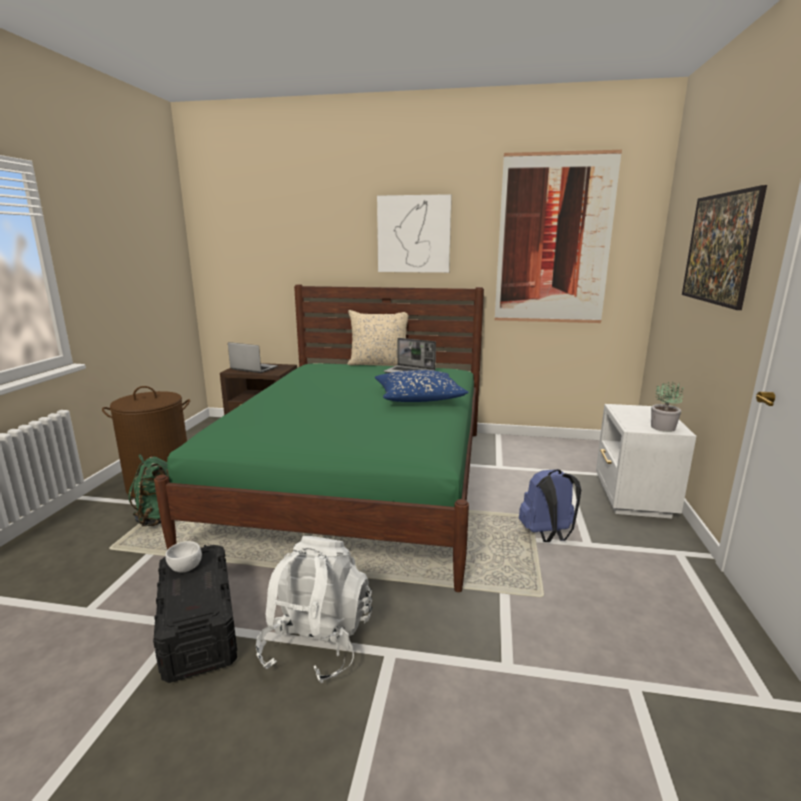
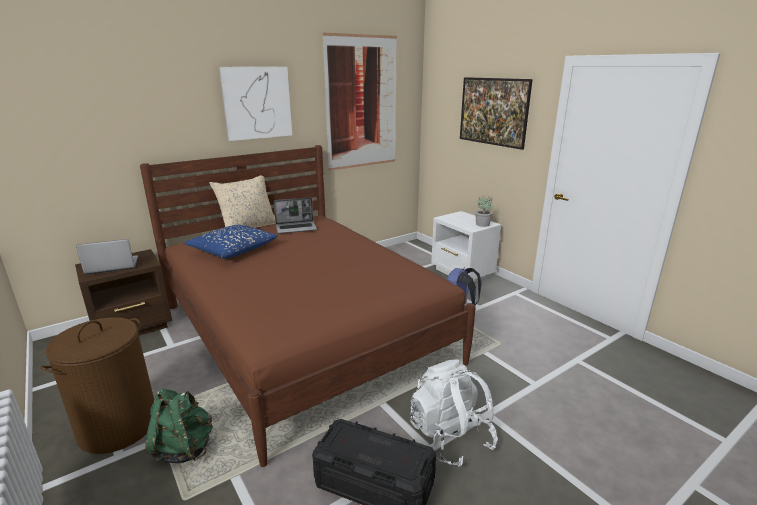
camera: 45 degrees left, 5 degrees up
green bed [154,285,484,592] -> brown bed [140,145,476,467]
white bowl [165,541,202,572] -> none
blue pillow [375,370,468,402] -> blue pillow moved to [184,225,278,259]

